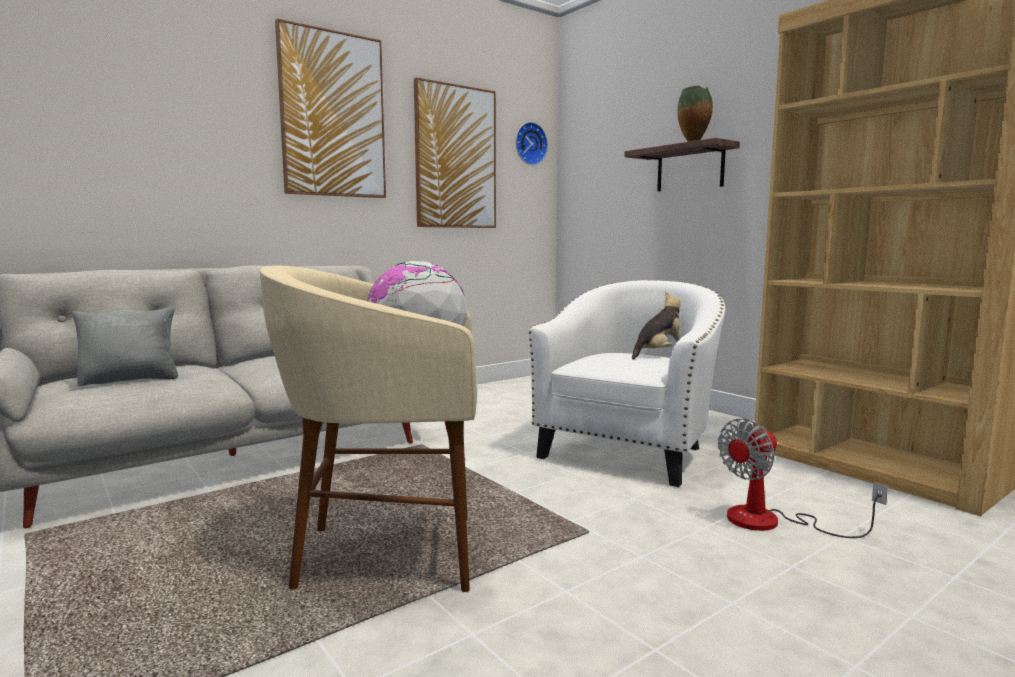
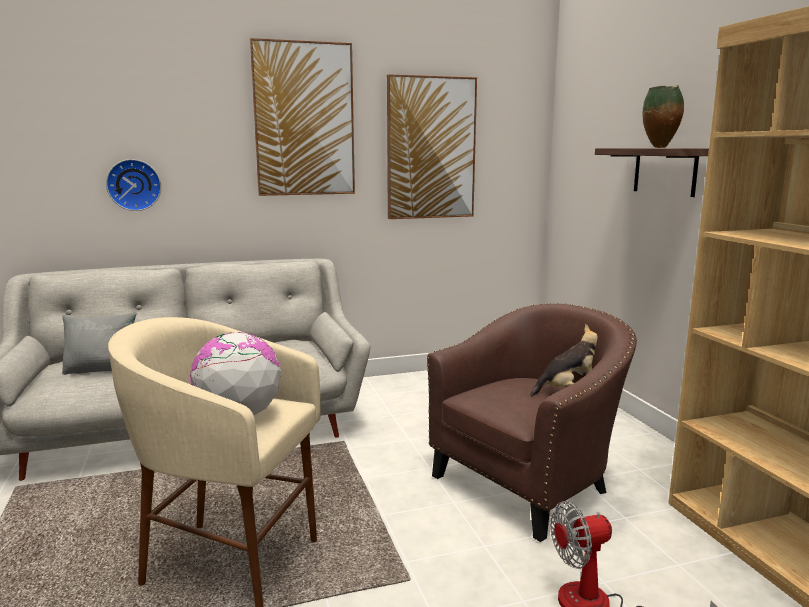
camera: 20 degrees right, 5 degrees up
wall clock [516,122,548,165] -> wall clock moved to [106,159,161,211]
white armchair [528,280,725,487] -> brown armchair [427,303,637,542]

